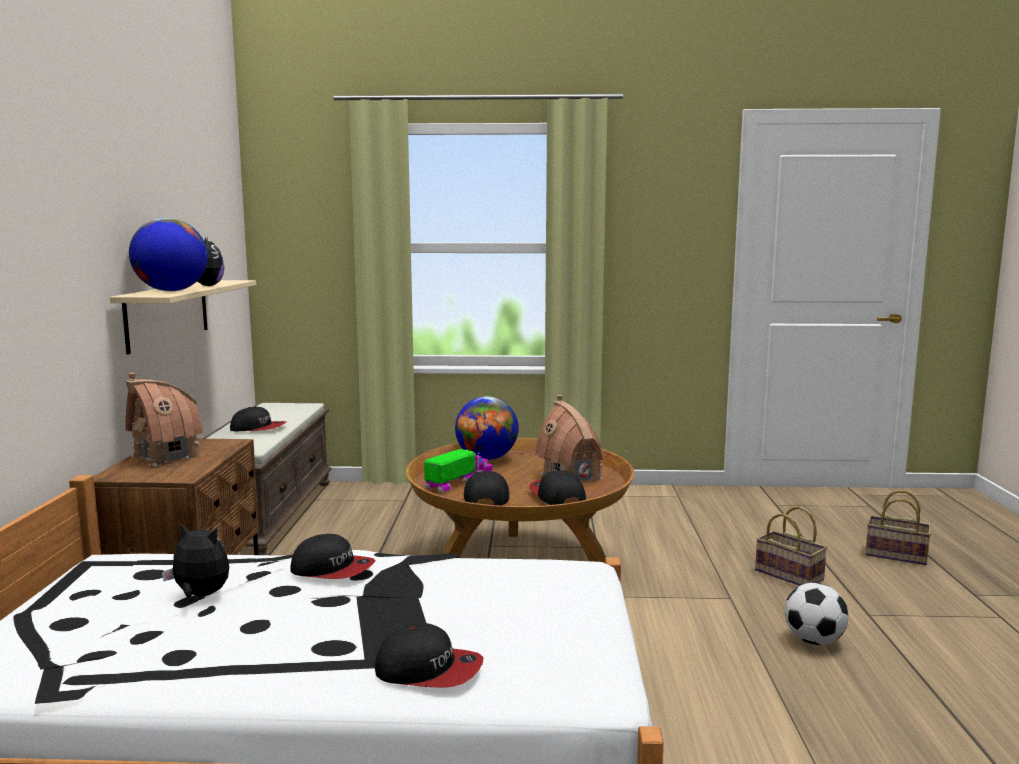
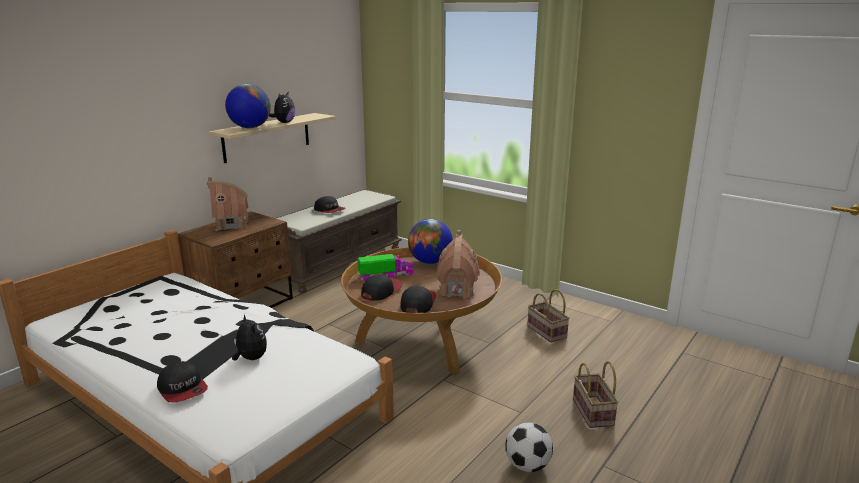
camera: 35 degrees right, 10 degrees up
plush toy [162,523,229,598] -> plush toy moved to [232,314,267,360]
cap [290,534,376,579] -> none
basket [865,490,931,565] -> basket moved to [527,289,570,343]

